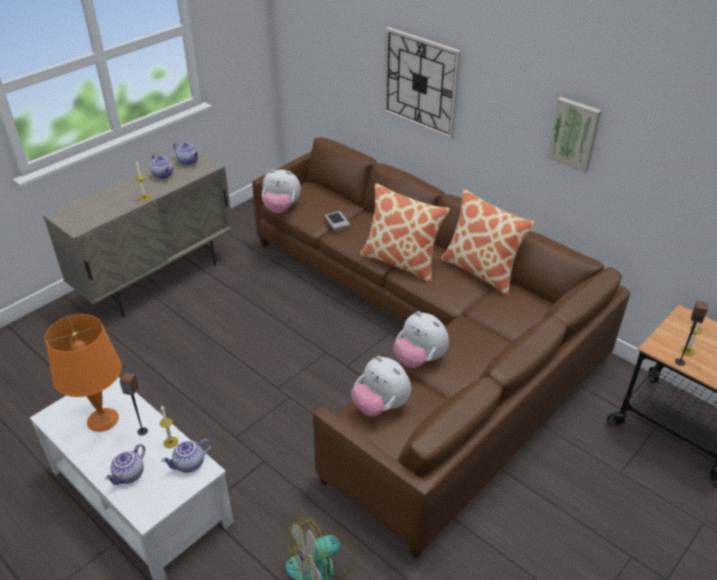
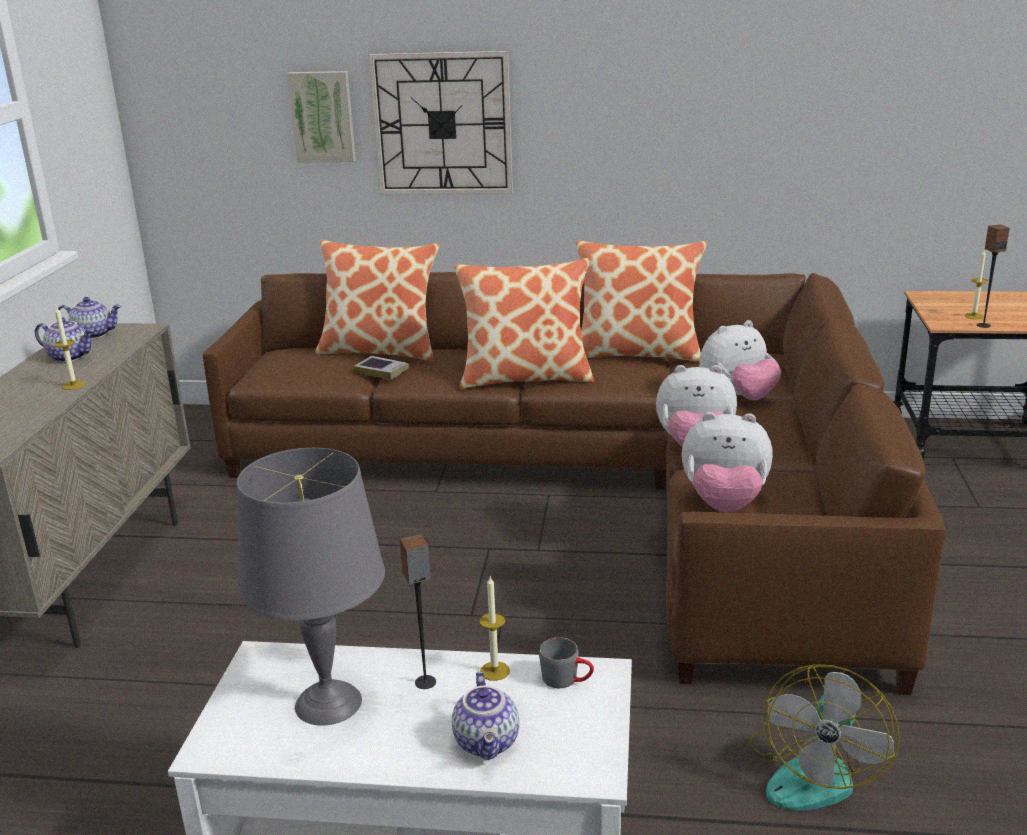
camera: 35 degrees left, 15 degrees down
orange table lamp [45,314,122,432] -> grey table lamp [237,448,385,726]
teapot [161,439,212,473] -> grey mug [539,637,594,688]
plush toy [262,169,301,213] -> plush toy moved to [699,320,781,400]
picture [547,97,602,173] -> picture moved to [287,71,356,163]
none -> pillow [315,240,439,361]

